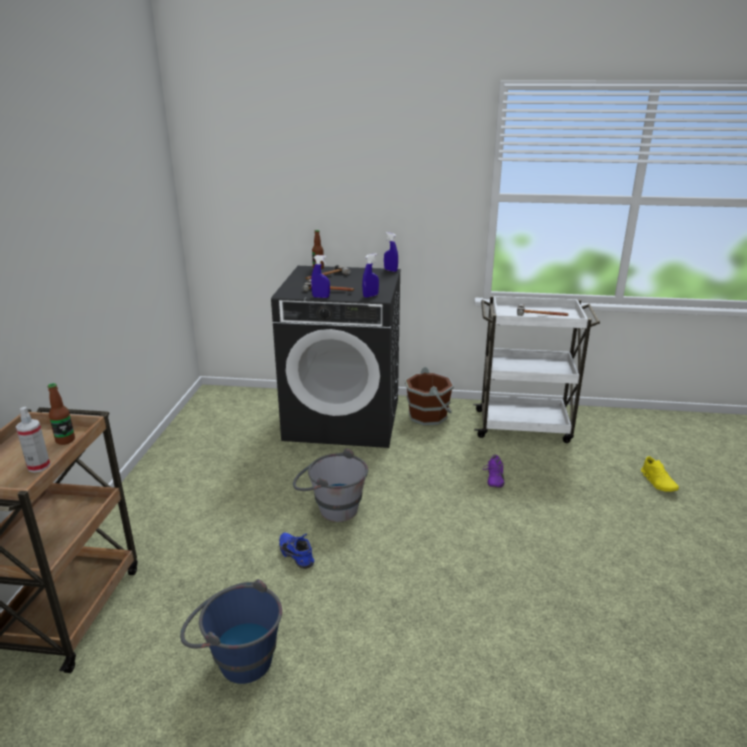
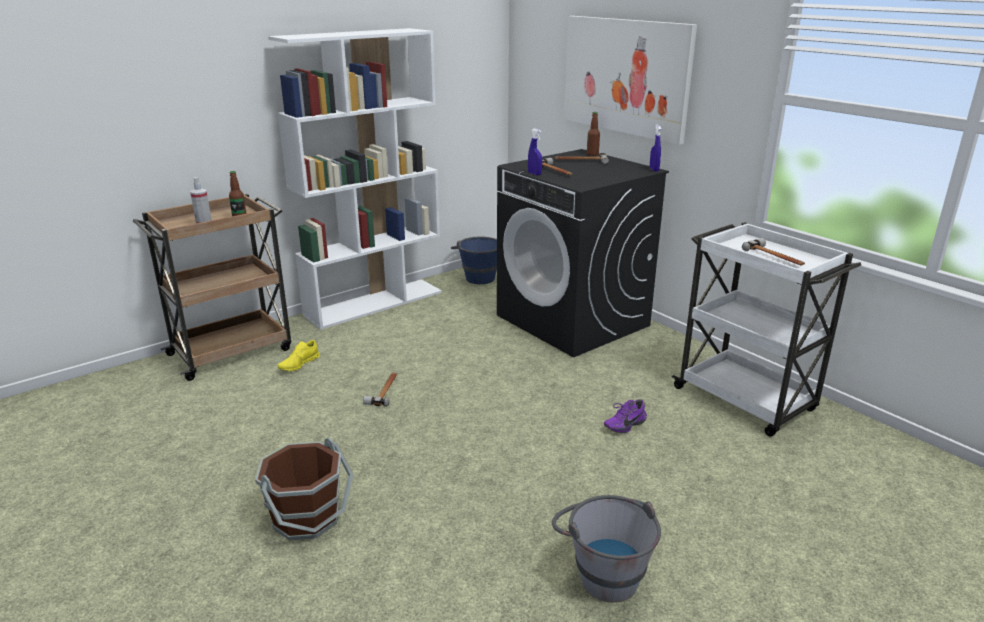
camera: 45 degrees right, 0 degrees up
blue bucket [180,579,282,684] -> blue bucket moved to [451,236,497,284]
blue shoe [279,533,314,569] -> hammer [363,372,397,406]
grey bucket [293,448,368,522] -> grey bucket moved to [552,495,661,603]
blue spray bottle [362,253,379,298] -> none
brown bucket [405,367,454,425] -> brown bucket moved to [255,438,353,540]
yellow shoe [641,456,679,492] -> yellow shoe moved to [278,340,320,371]
none -> white bookcase [268,28,442,330]
none -> picture [564,16,697,145]

